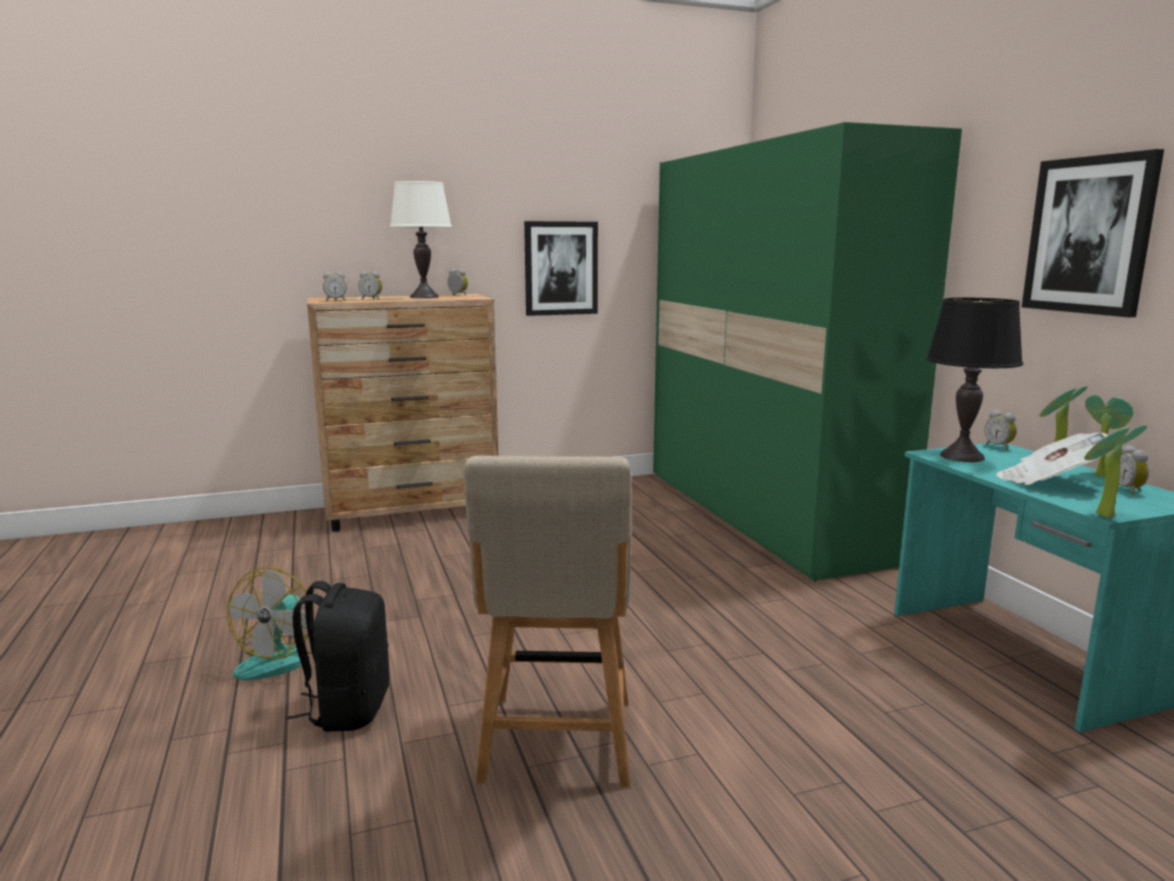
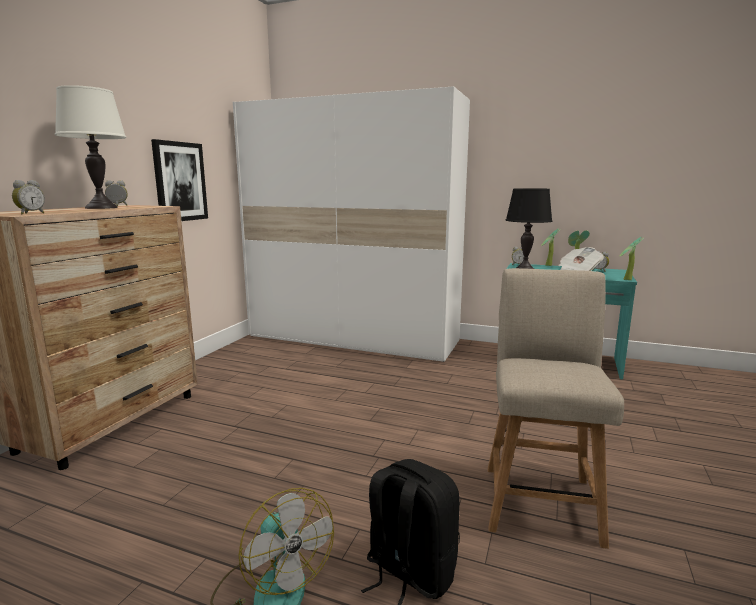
camera: 50 degrees left, 0 degrees up
alarm clock [359,271,382,300] -> none
beige chair [463,456,632,787] -> beige chair turned 120 degrees counterclockwise [488,268,624,549]
green wardrobe [653,122,962,581] -> white wardrobe [233,86,470,362]
picture [1022,149,1164,317] -> none

